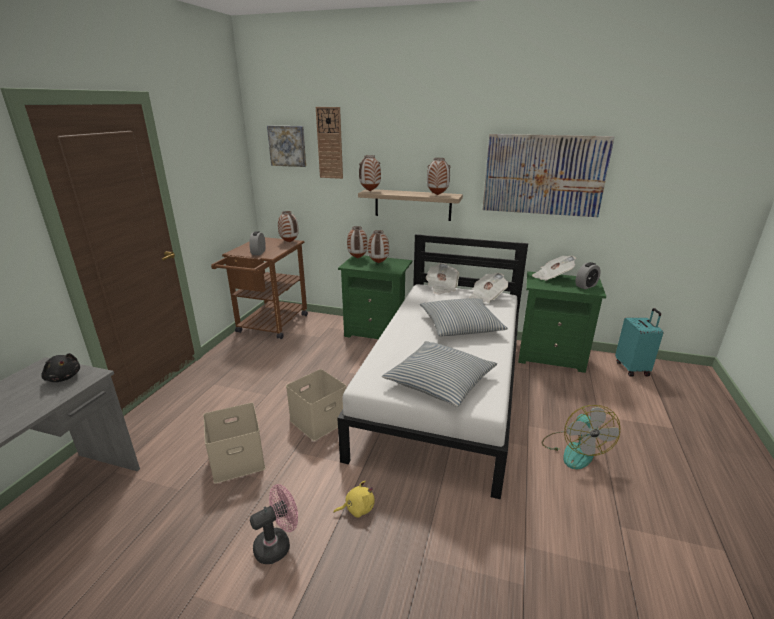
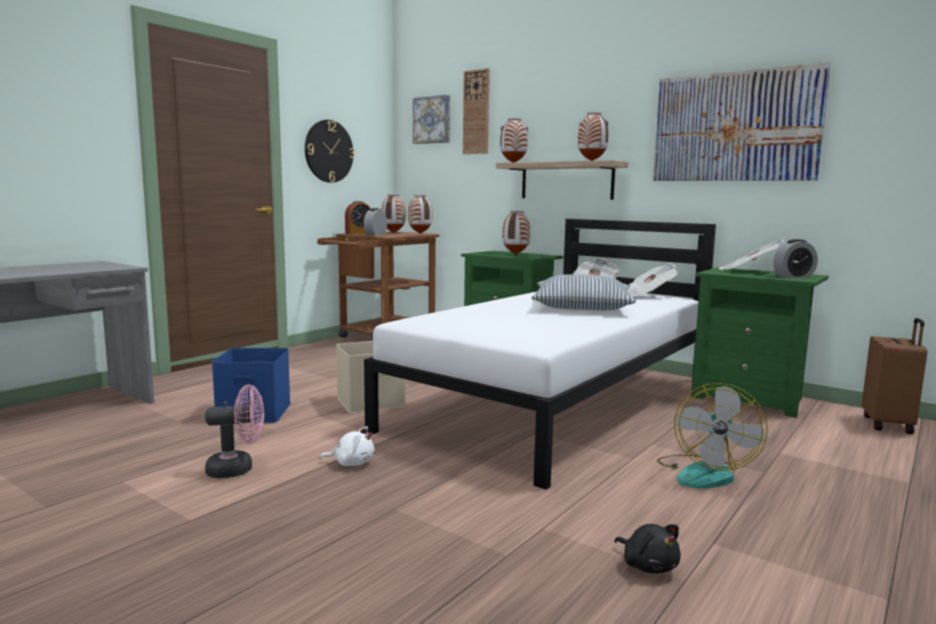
camera: 20 degrees right, 15 degrees down
black plush toy [41,353,80,382] -> black plush toy moved to [614,524,681,574]
beige storage box [204,403,265,484] -> blue storage box [212,348,291,423]
yellow plush toy [334,481,375,518] -> white plush toy [319,426,375,466]
vase [347,226,368,258] -> vase moved to [381,195,406,233]
pillow [382,341,497,407] -> none
turquoise suitcase [615,308,663,377] -> brown suitcase [862,318,927,434]
none -> wall clock [305,120,355,183]
none -> alarm clock [345,201,371,234]

